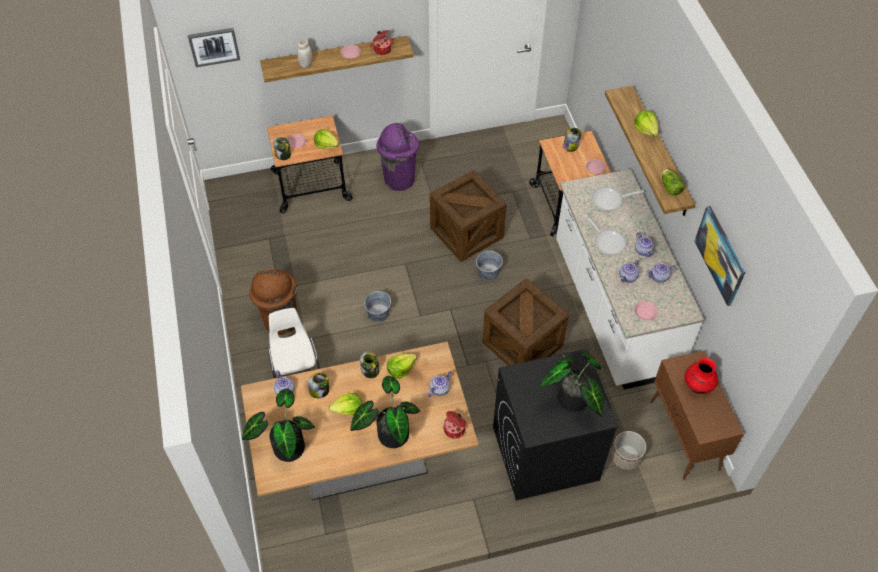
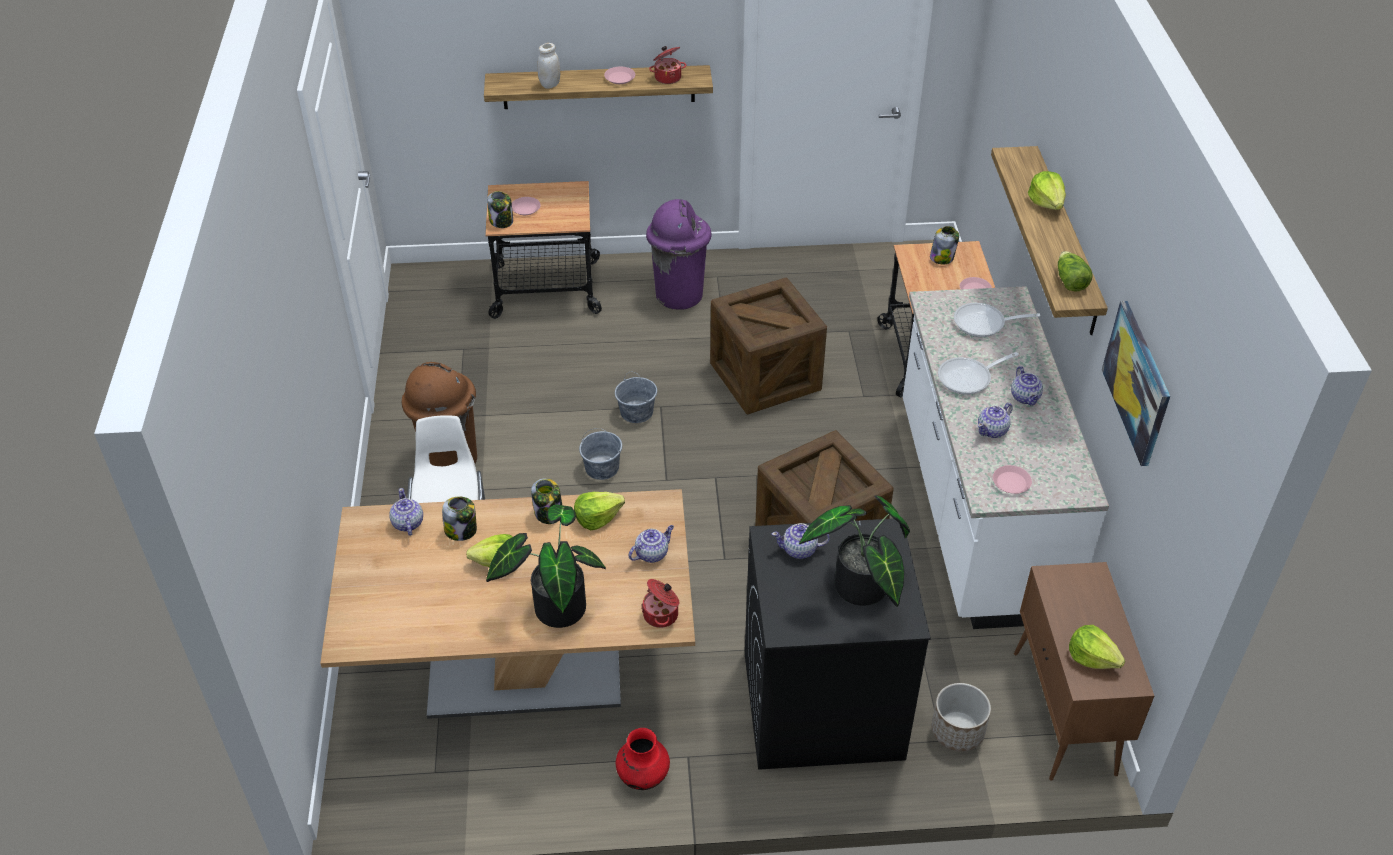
camera: 10 degrees right, 10 degrees down
picture [188,28,240,67] -> none
potted plant [242,388,315,462] -> none
lettuce [314,129,339,149] -> lettuce moved to [1069,625,1125,669]
grey bucket [476,250,503,280] -> grey bucket moved to [615,372,657,423]
frying pan [585,215,627,255] -> frying pan turned 90 degrees clockwise [938,352,1019,395]
teapot [647,263,677,283] -> teapot moved to [772,523,830,559]
red vase [685,358,718,394] -> red vase moved to [616,728,670,790]

